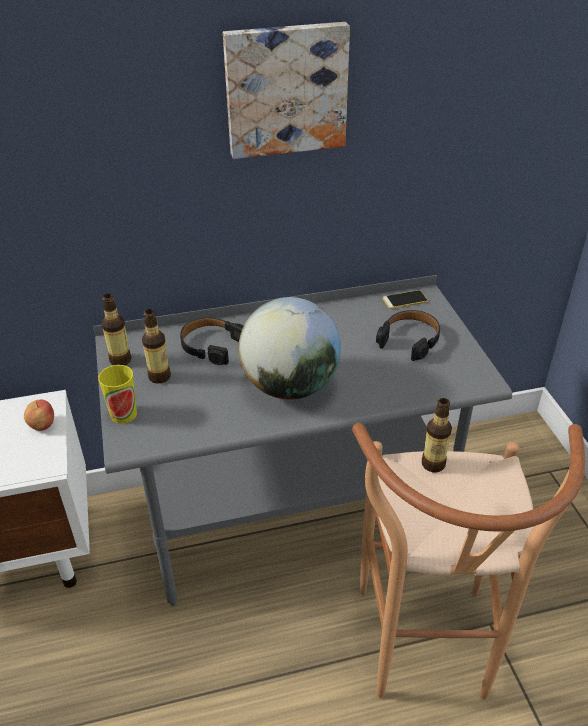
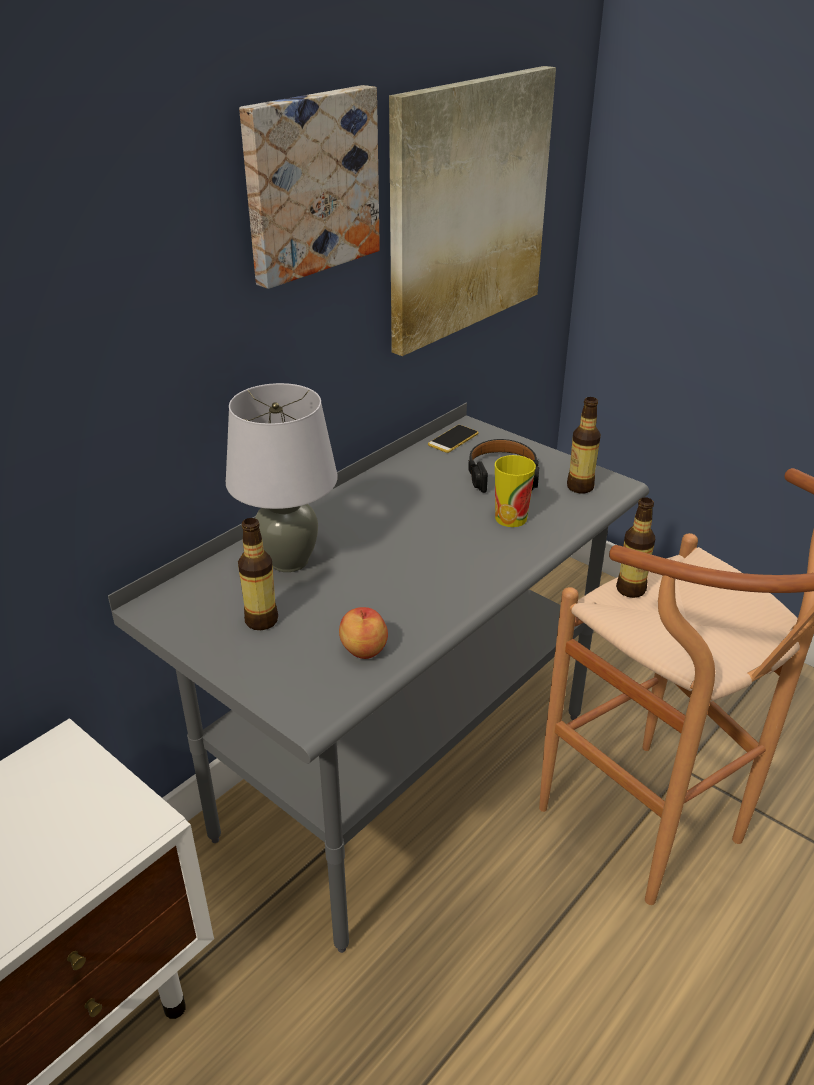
camera: 35 degrees left, 5 degrees down
apple [24,400,54,431] -> apple moved to [339,607,388,659]
cup [98,365,137,424] -> cup moved to [495,455,536,527]
bottle [102,294,132,365] -> bottle moved to [567,397,601,493]
black headphones [180,317,244,365] -> grey table lamp [226,383,338,572]
globe [238,297,341,400] -> none
none -> picture [389,66,556,356]

